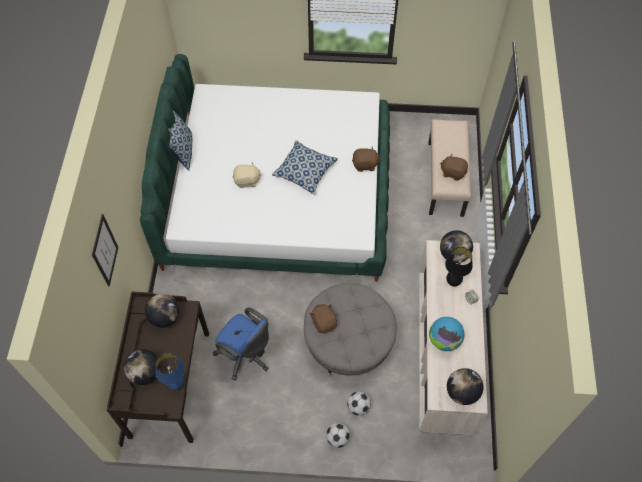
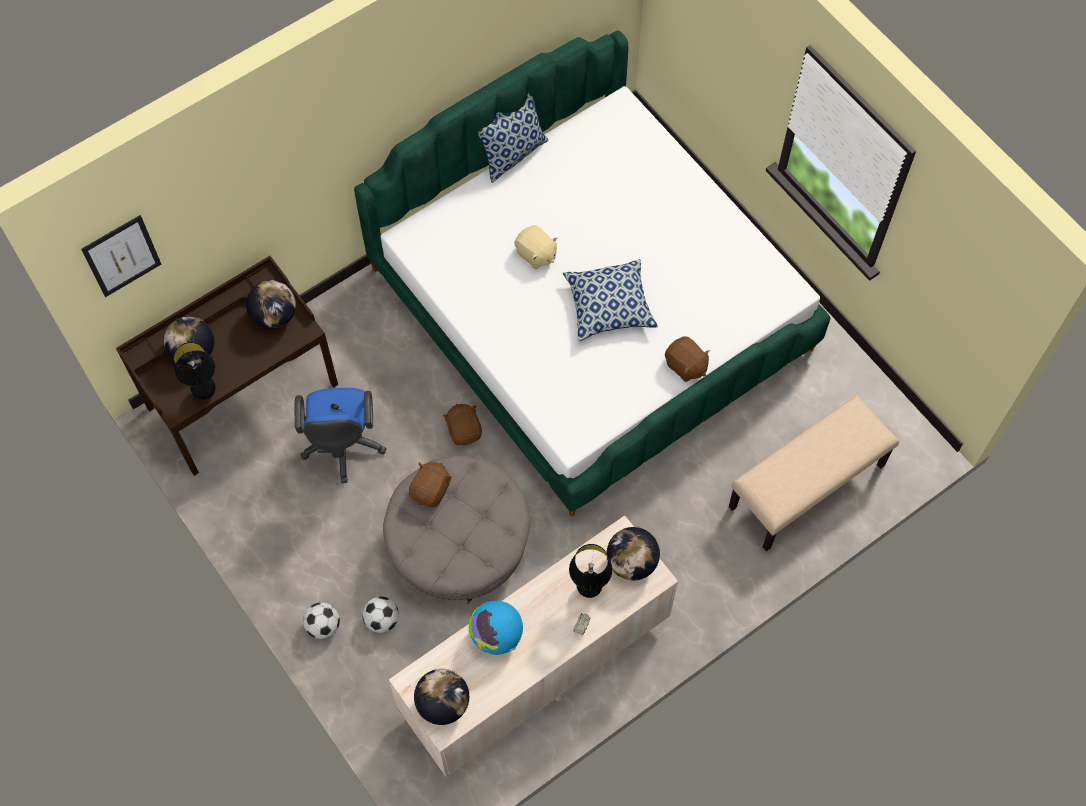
camera: 50 degrees right, 5 degrees up
picture [92,214,118,286] -> picture moved to [81,215,161,297]
blue table lamp [156,353,185,390] -> black table lamp [174,342,216,400]
brown plush toy [440,153,468,181] -> brown plush toy moved to [443,404,482,445]

